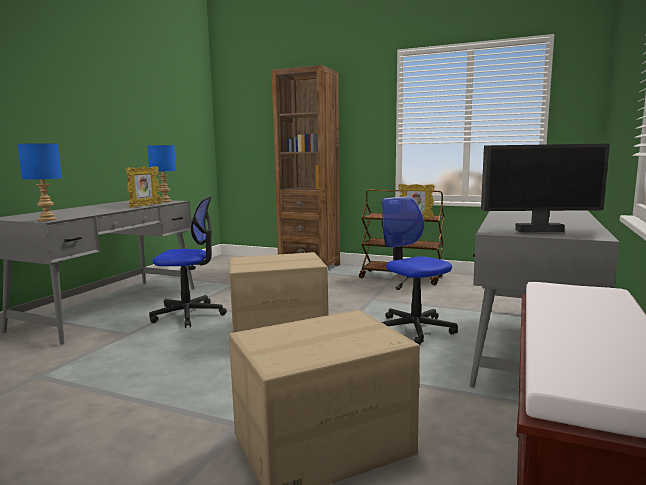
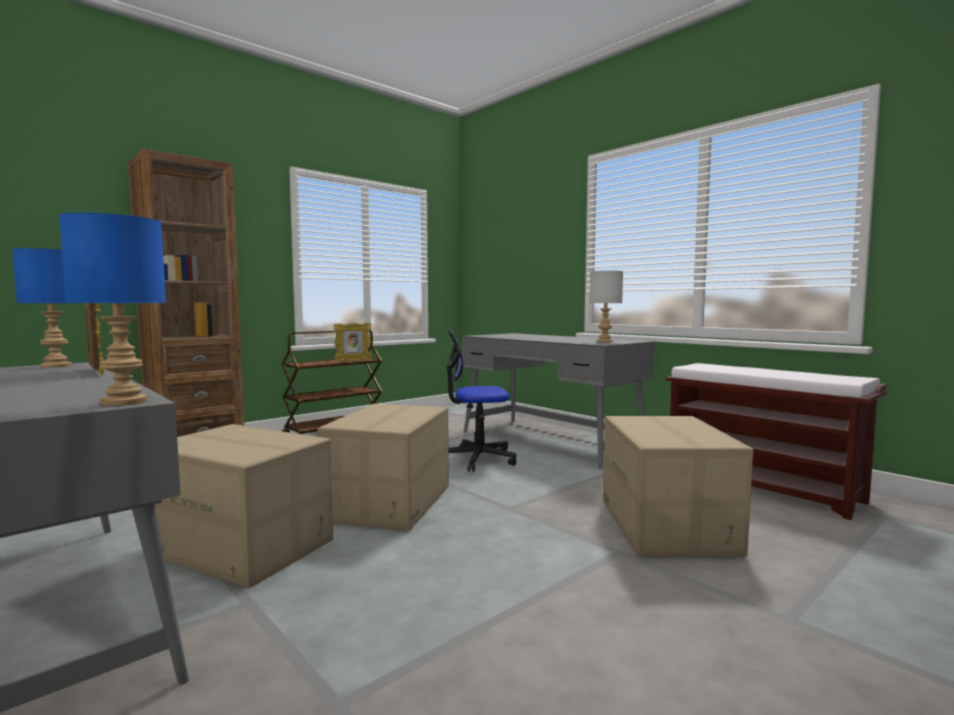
camera: 65 degrees left, 5 degrees down
office chair [149,196,227,328] -> cardboard box [154,424,333,588]
monitor [481,143,610,232] -> grey table lamp [590,271,623,342]

